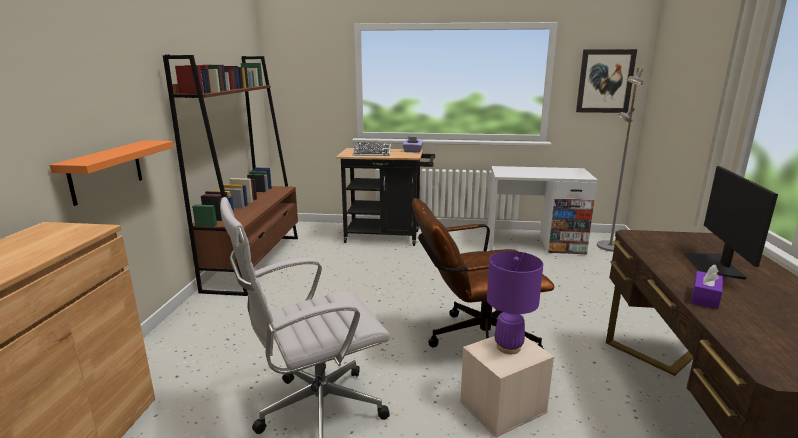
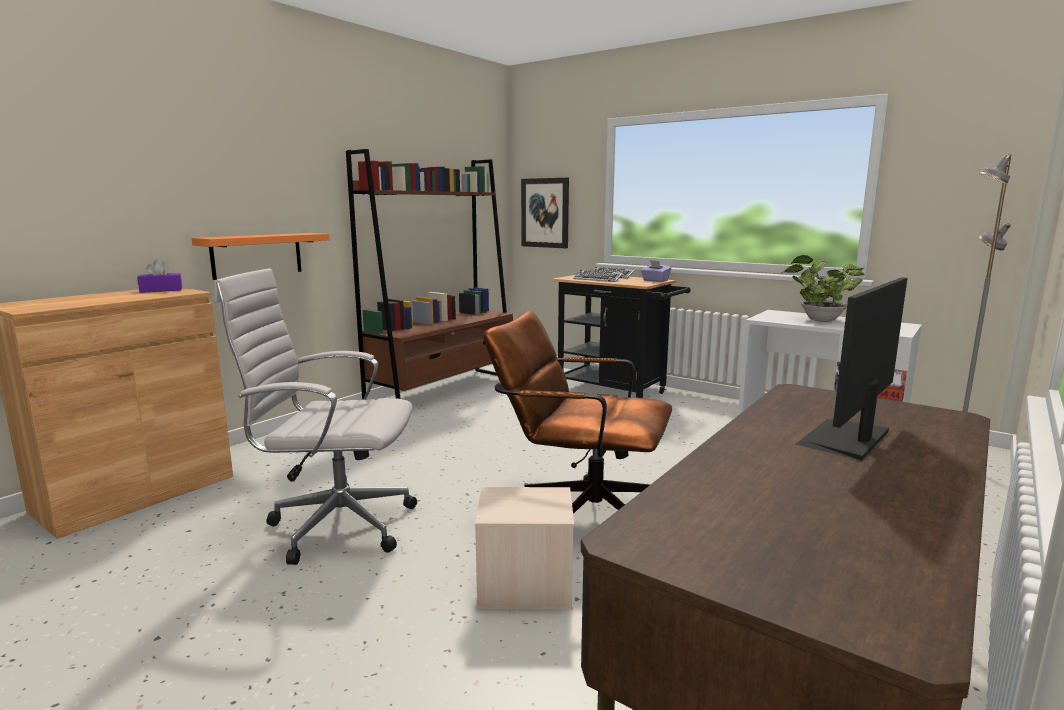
camera: 30 degrees right, 5 degrees down
purple table lamp [487,251,543,354] -> none
picture [576,49,637,113] -> picture moved to [521,178,569,249]
purple tissue box [691,264,723,309] -> purple tissue box moved to [137,259,182,293]
none -> potted plant [781,255,864,322]

